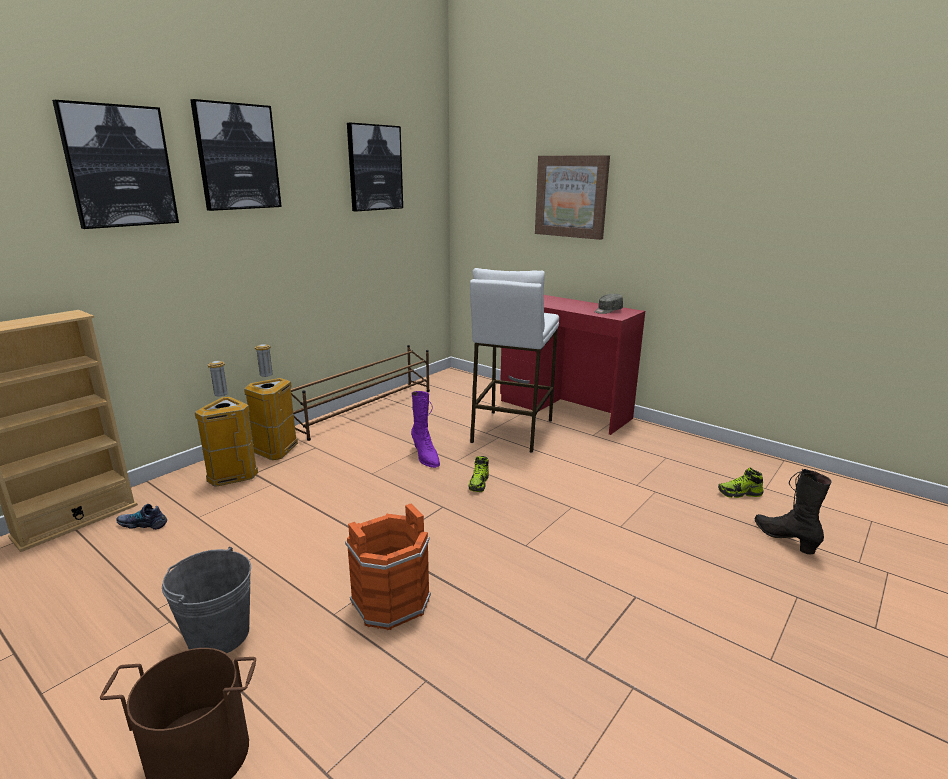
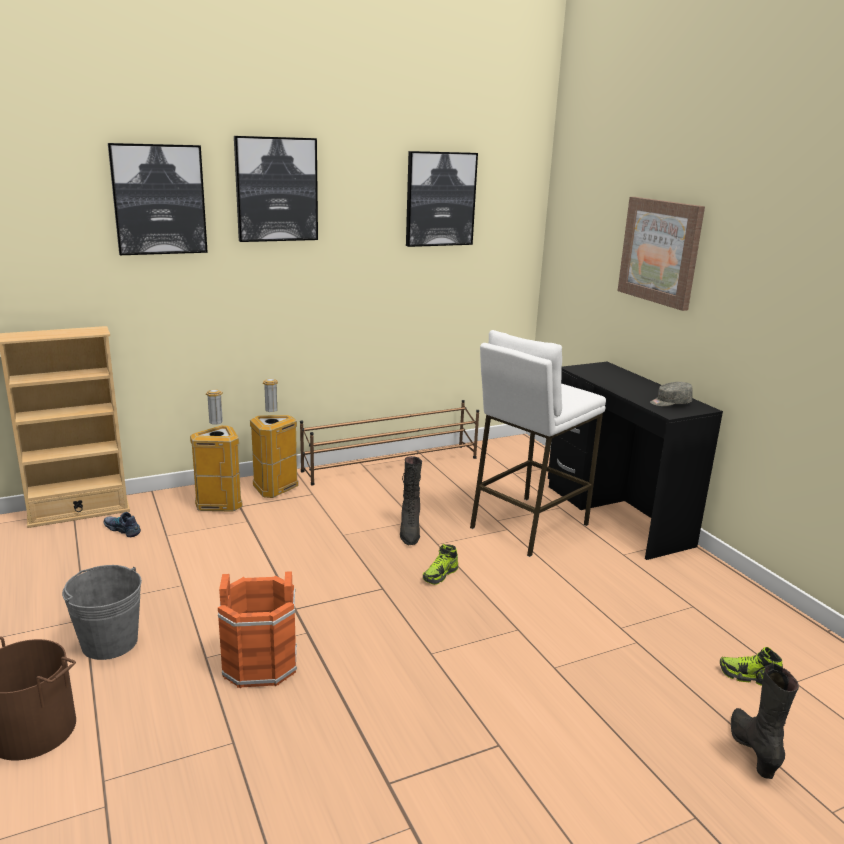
camera: 25 degrees right, 0 degrees up
purple boot [411,391,440,468] -> black boot [400,456,422,545]
red desk [500,295,645,435] -> black desk [548,362,723,560]

